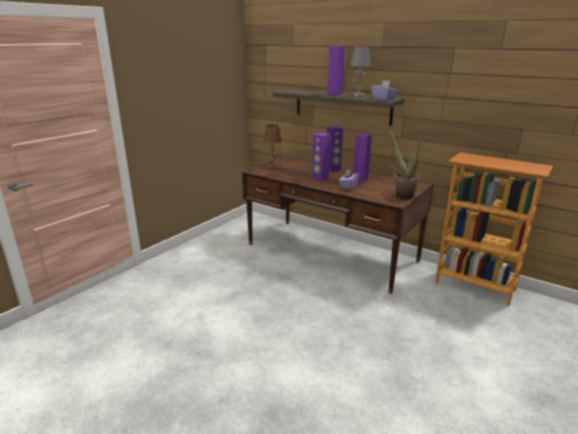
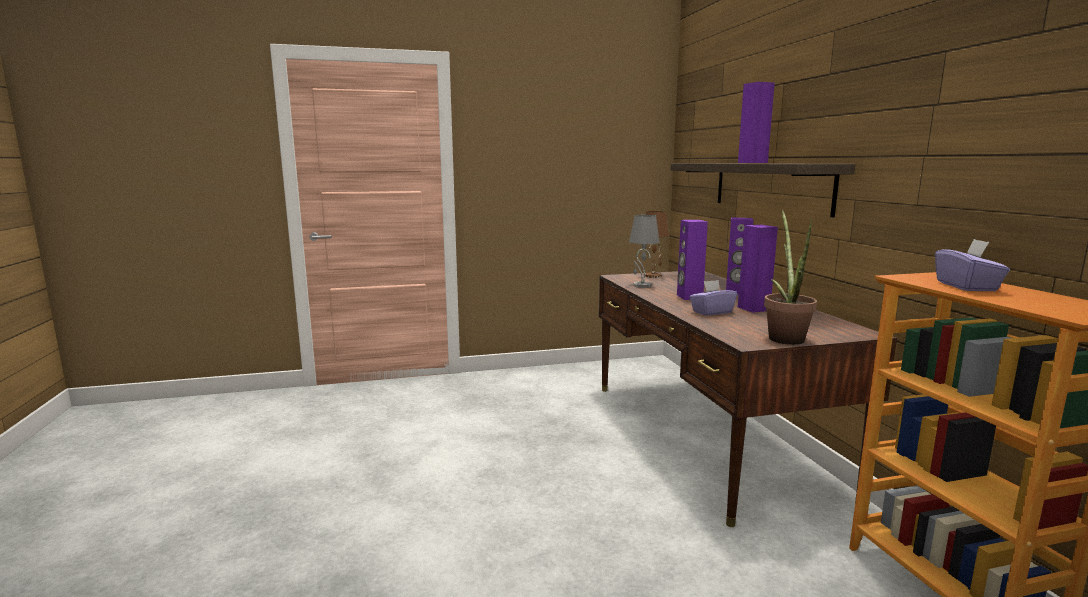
camera: 40 degrees right, 10 degrees down
grey table lamp [351,47,371,97] -> grey table lamp moved to [629,215,659,288]
purple tissue box [371,80,397,100] -> purple tissue box moved to [935,239,1010,291]

